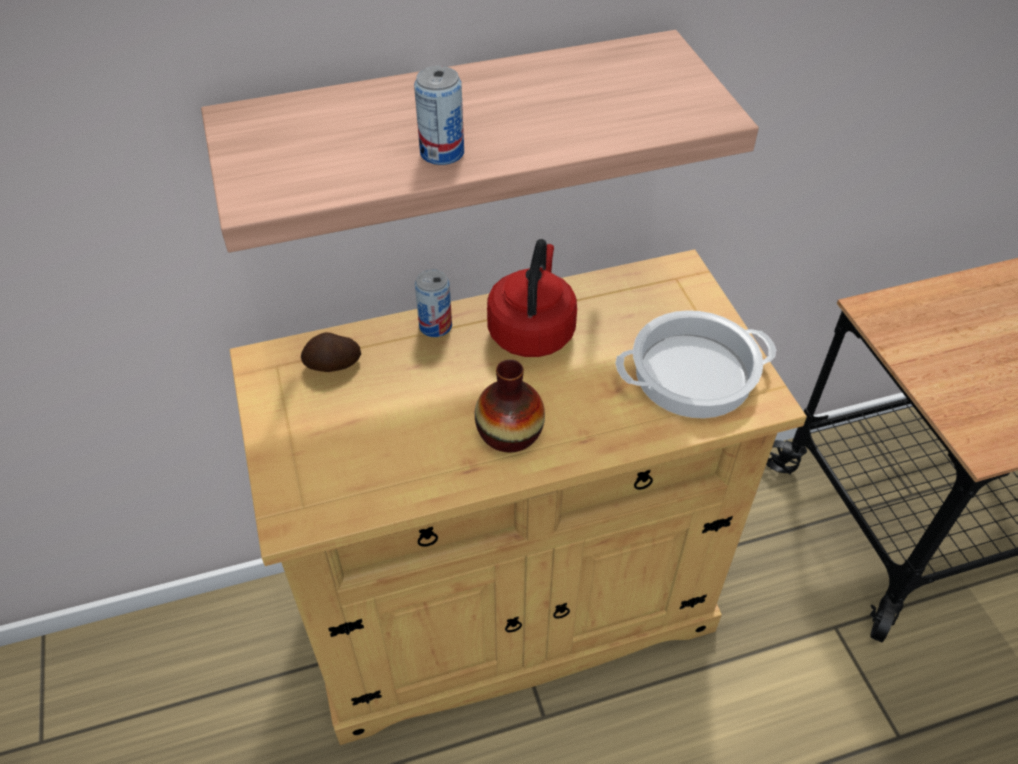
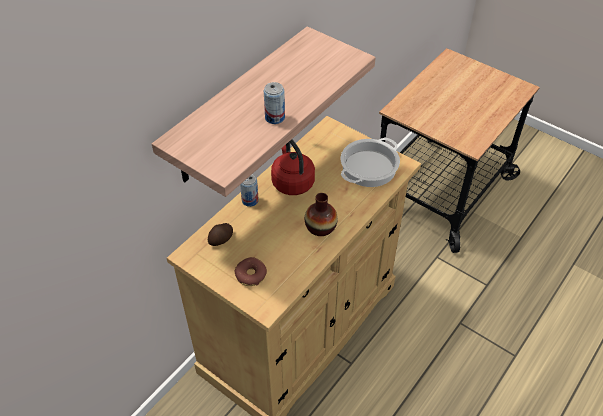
camera: 35 degrees left, 0 degrees up
none -> donut [235,257,267,286]

